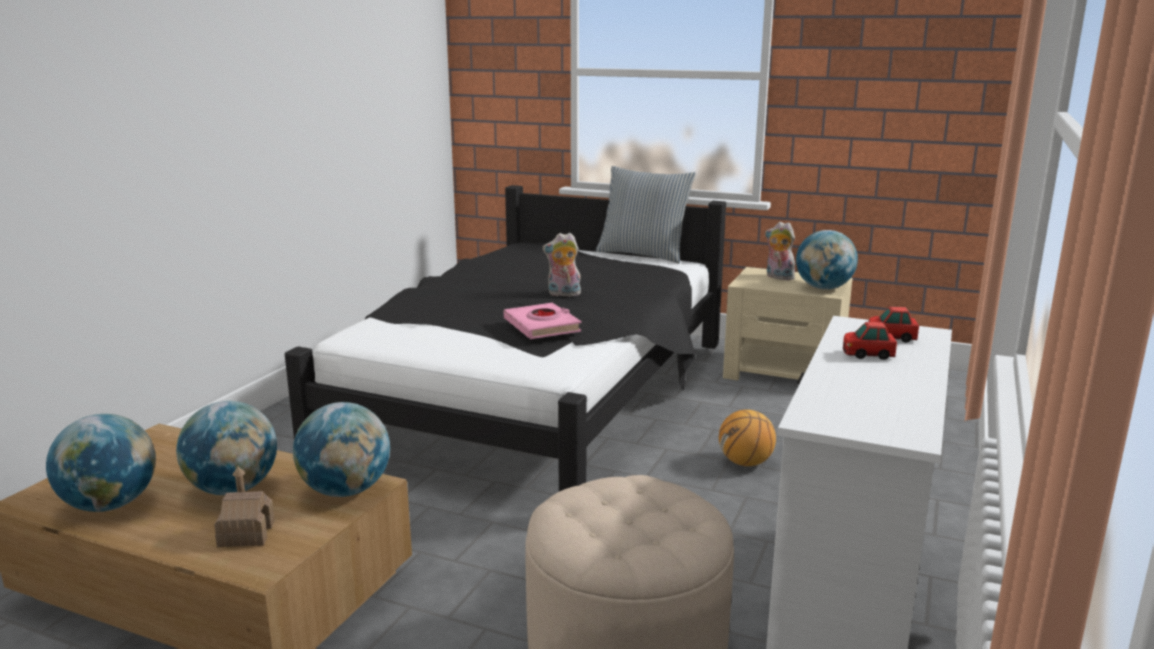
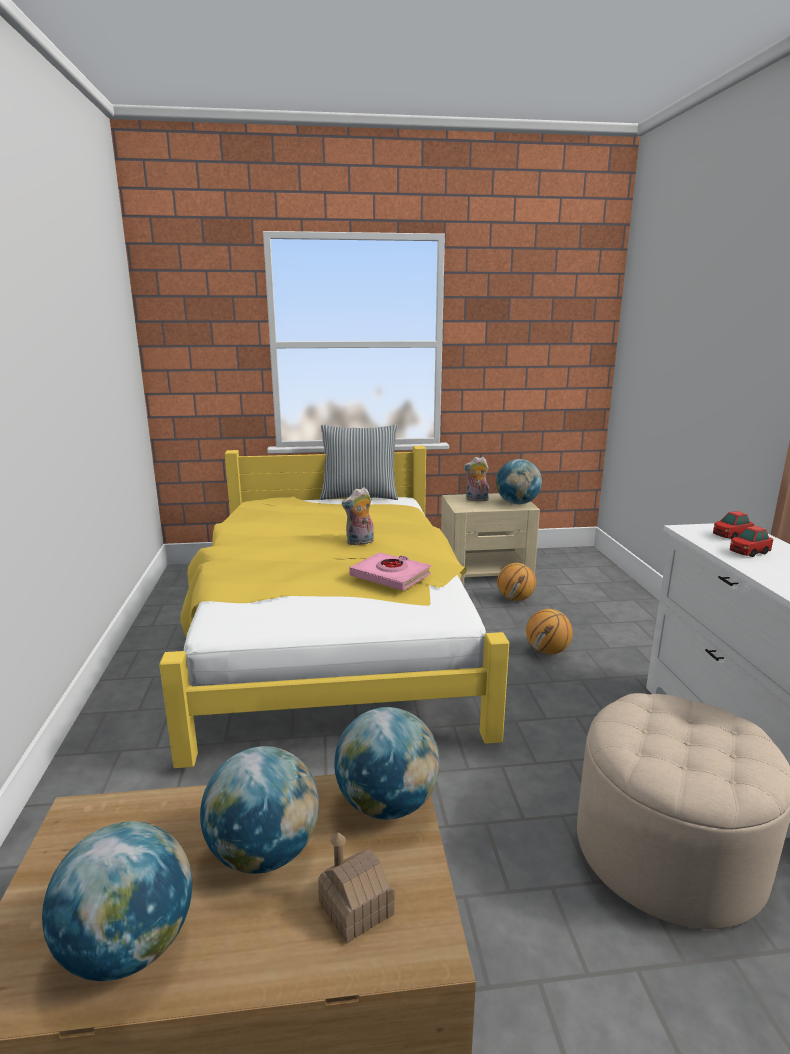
camera: 30 degrees left, 0 degrees up
black bed [284,185,726,491] -> yellow bed [159,446,509,768]
none -> basketball [497,563,536,601]

